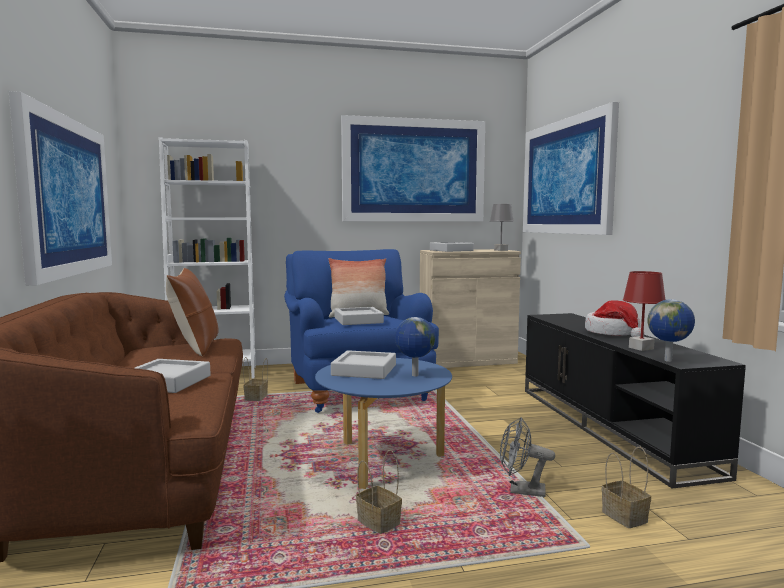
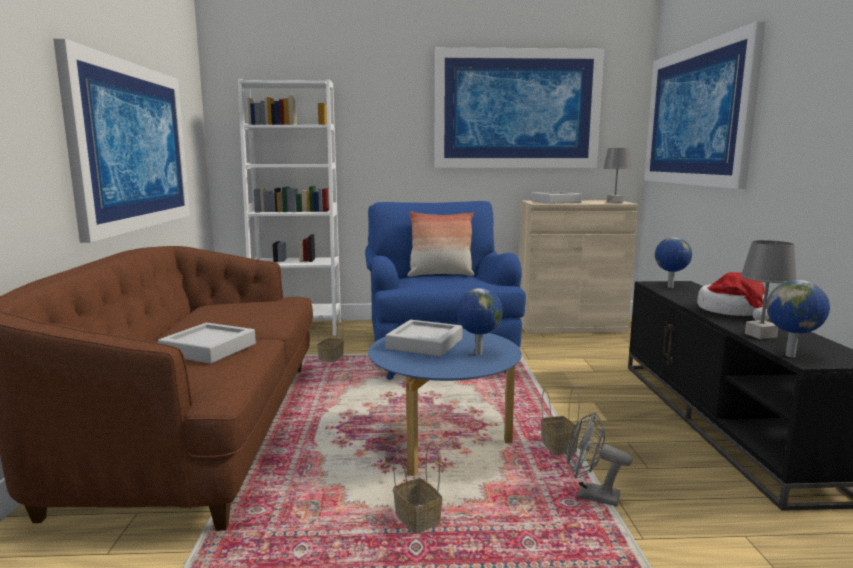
camera: 10 degrees right, 5 degrees up
brown pillow [166,268,219,356] -> none
grey tray [334,307,384,325] -> none
basket [602,447,651,528] -> basket moved to [541,386,580,455]
red table lamp [623,271,665,351] -> grey table lamp [741,240,797,339]
none -> globe [655,237,692,288]

